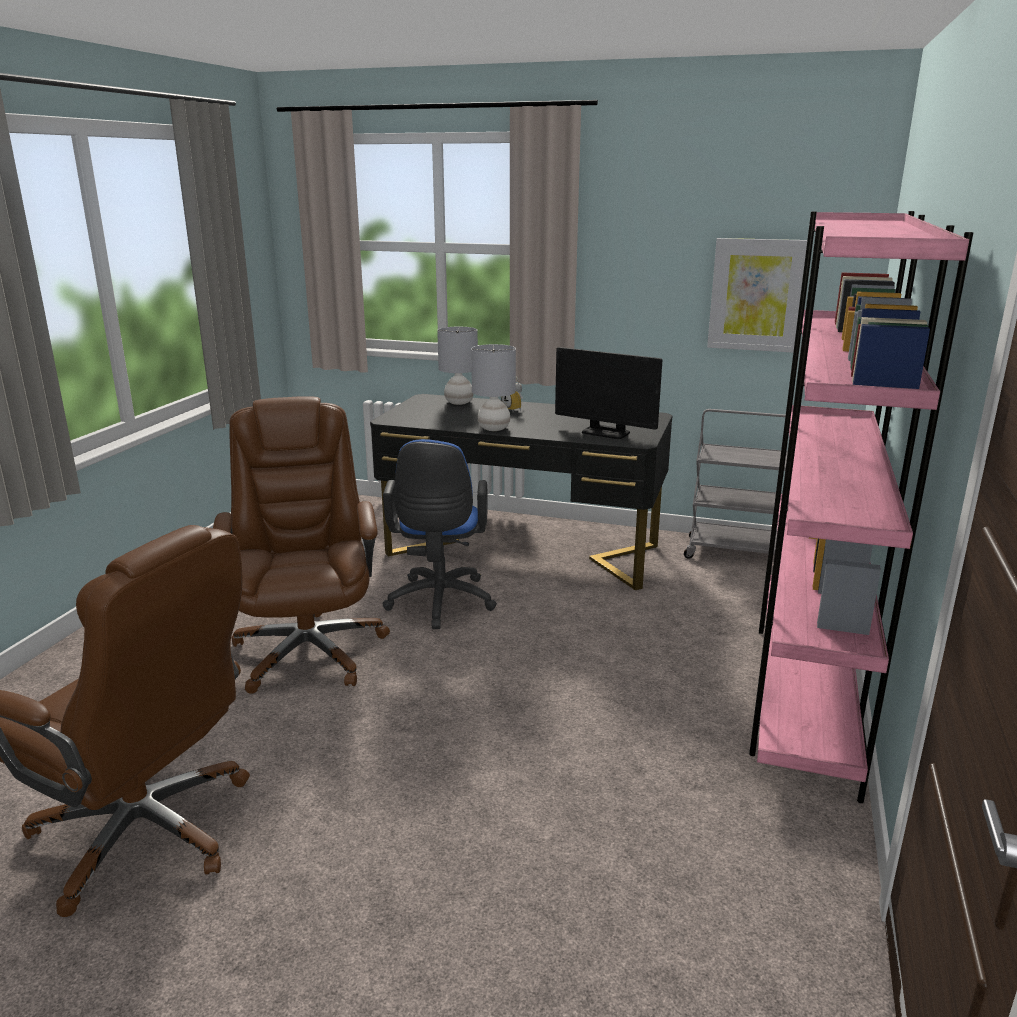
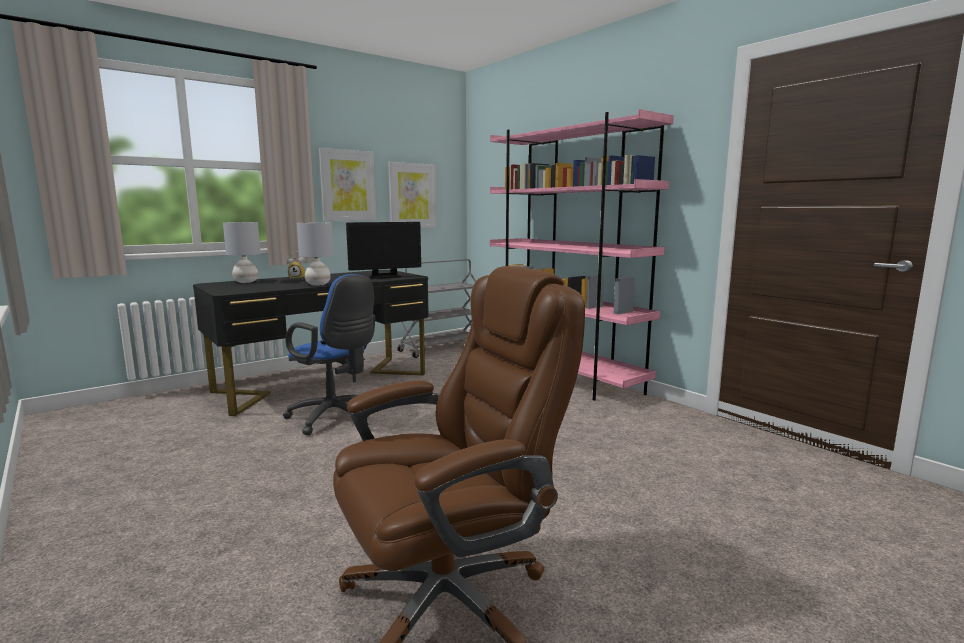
camera: 55 degrees left, 10 degrees down
brown office chair [213,396,390,694] -> none
none -> picture [319,148,376,221]

